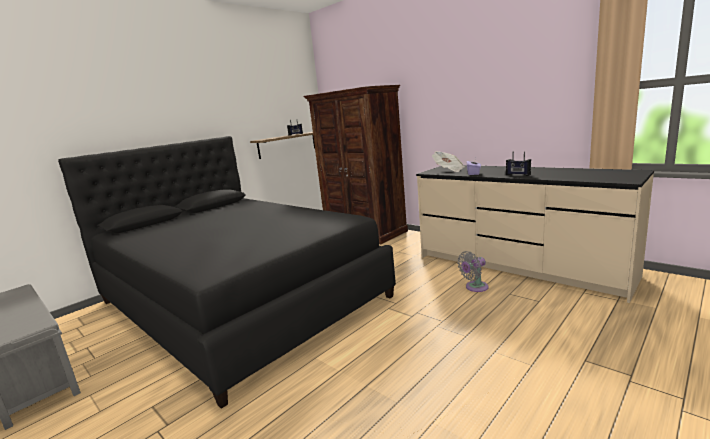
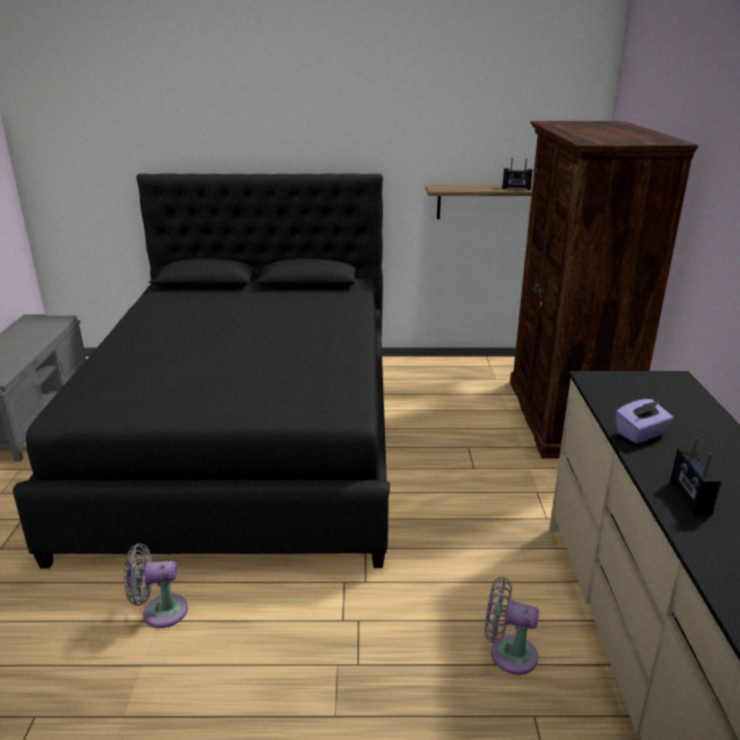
camera: 45 degrees right, 10 degrees up
newspaper [432,151,465,172] -> none
none -> grey fan [124,543,188,628]

